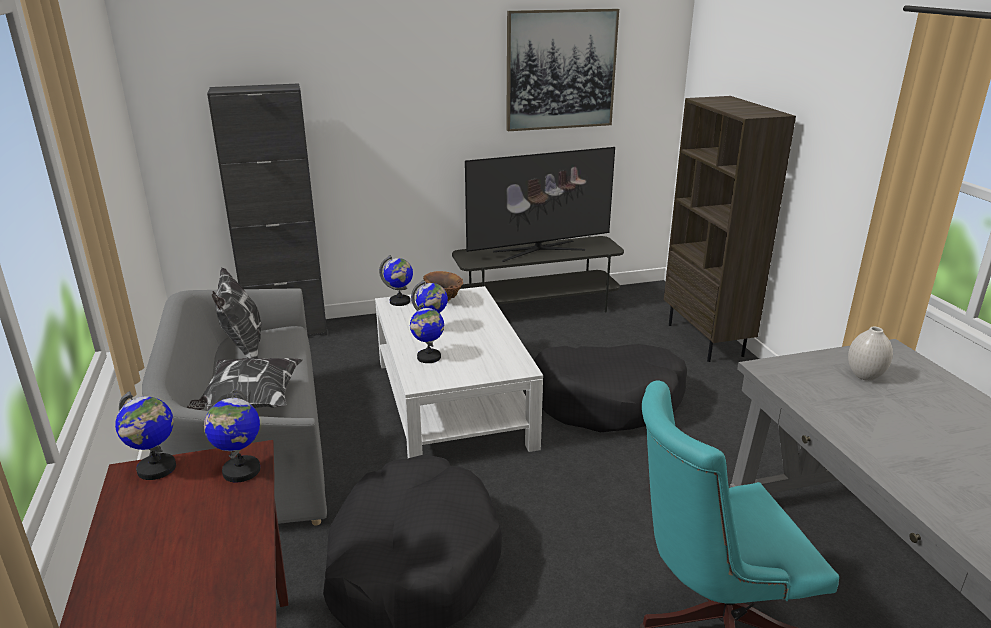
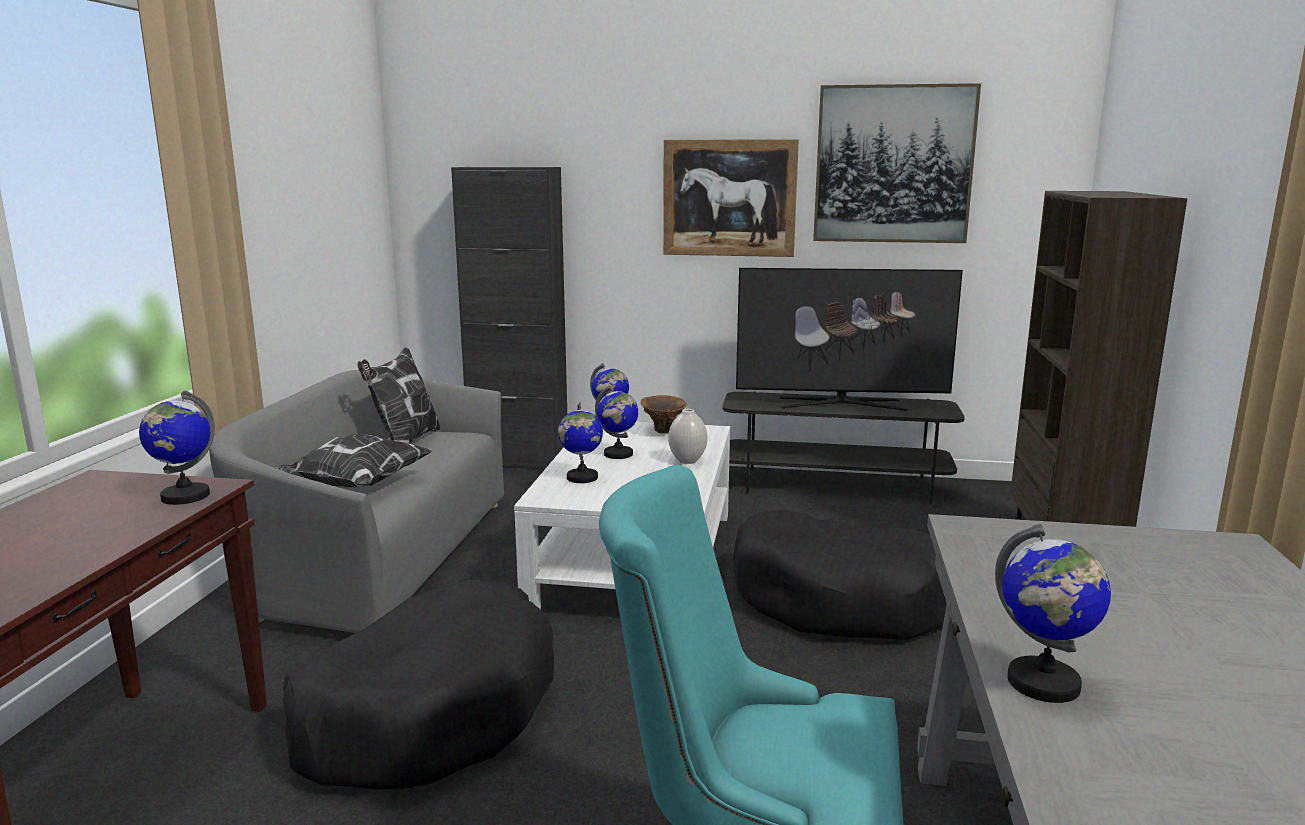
camera: 25 degrees right, 10 degrees down
globe [115,391,176,480] -> globe moved to [995,524,1111,703]
white vase [848,327,893,381] -> white vase moved to [668,409,707,464]
none -> picture [663,139,799,257]

